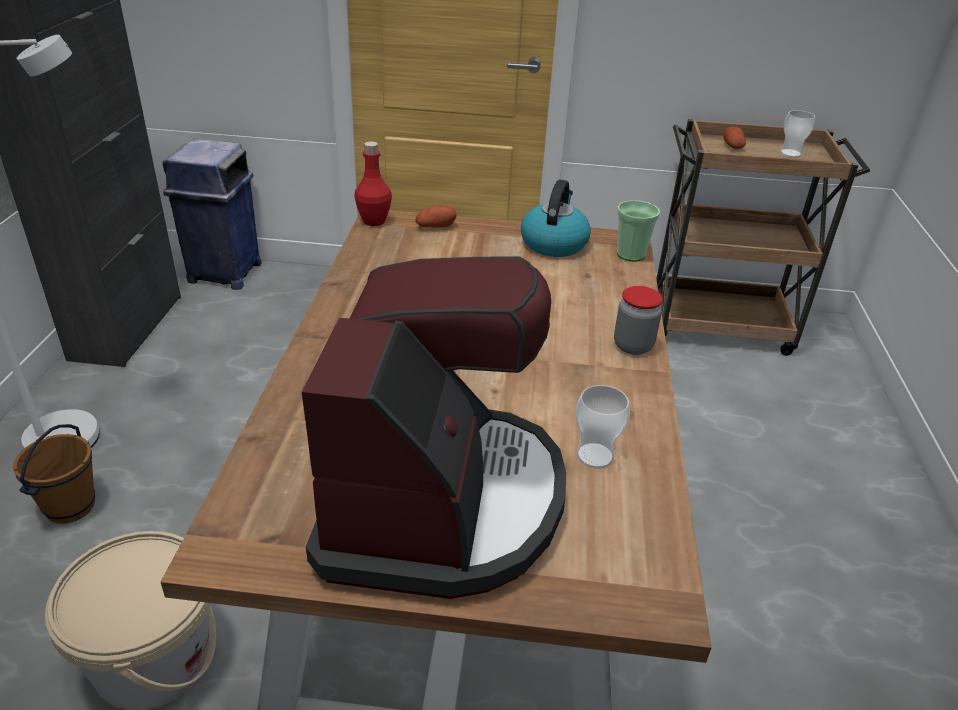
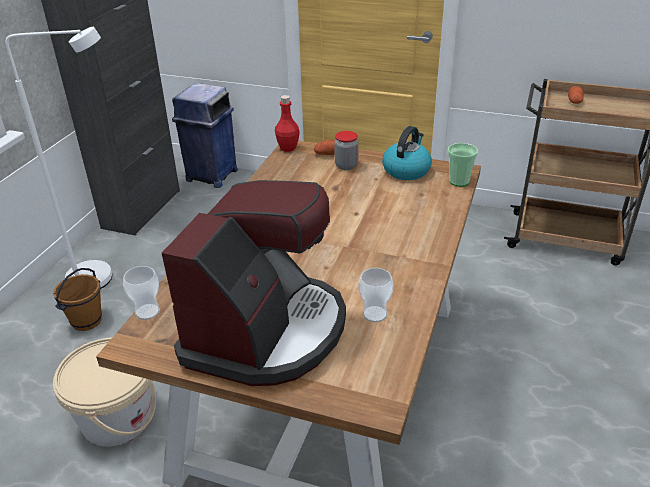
camera: 15 degrees right, 0 degrees up
jar [614,286,663,355] -> jar moved to [334,131,359,170]
cup [780,110,815,157] -> cup moved to [123,266,160,320]

